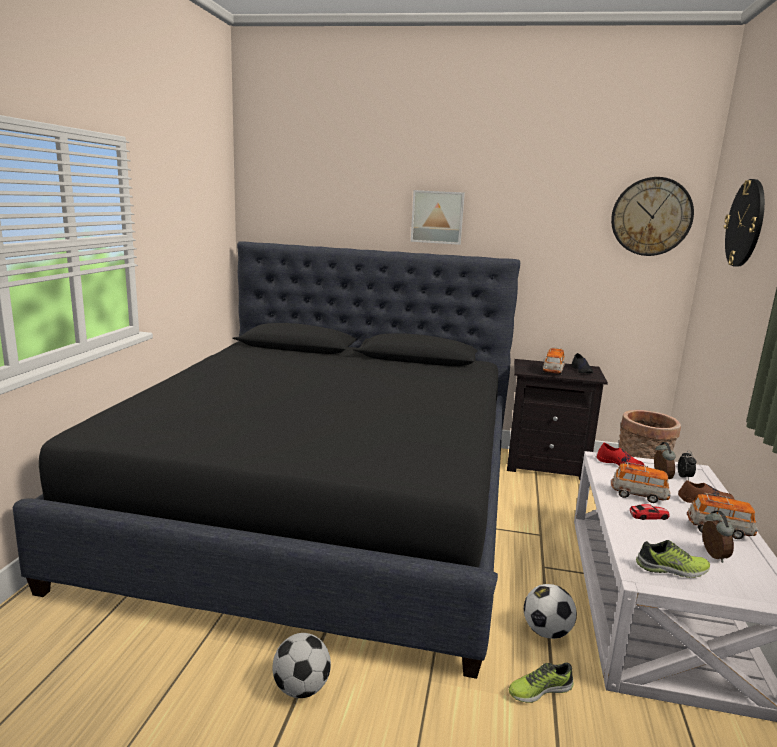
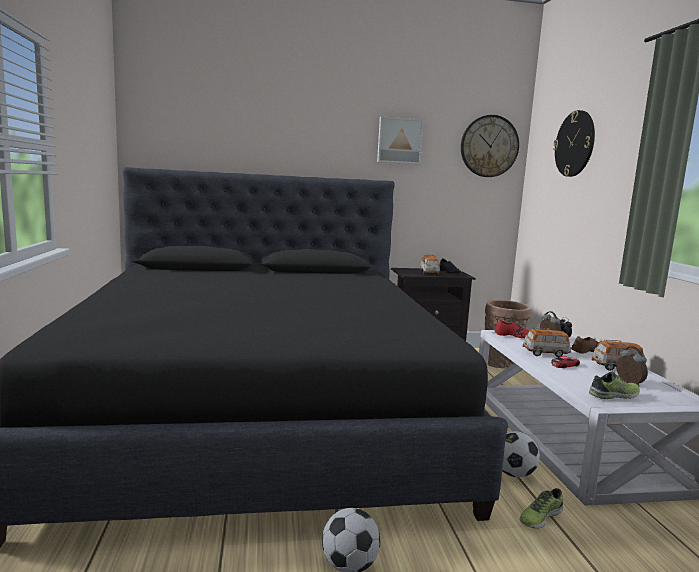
camera: 20 degrees left, 5 degrees down
picture [411,190,465,245] -> picture moved to [377,117,424,164]

